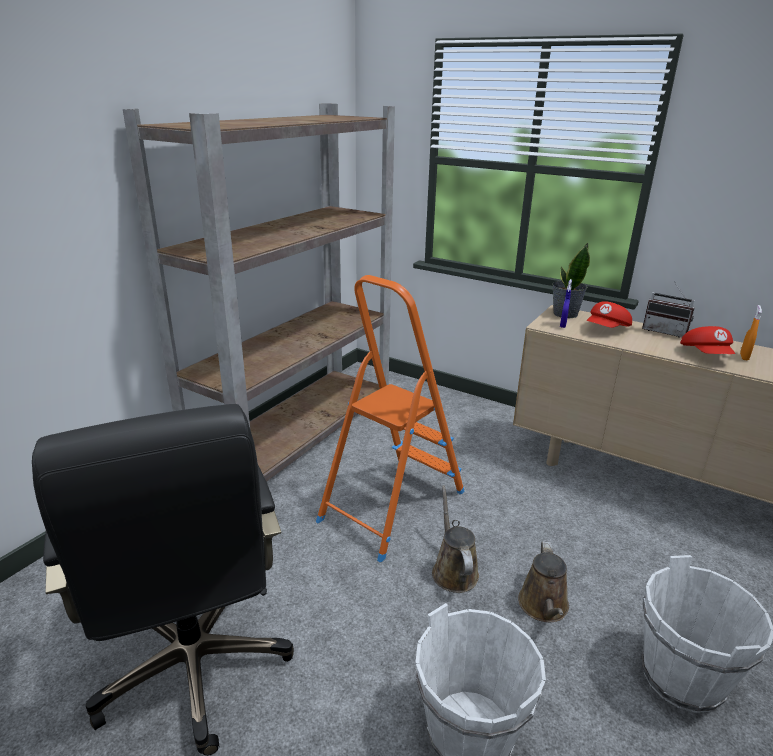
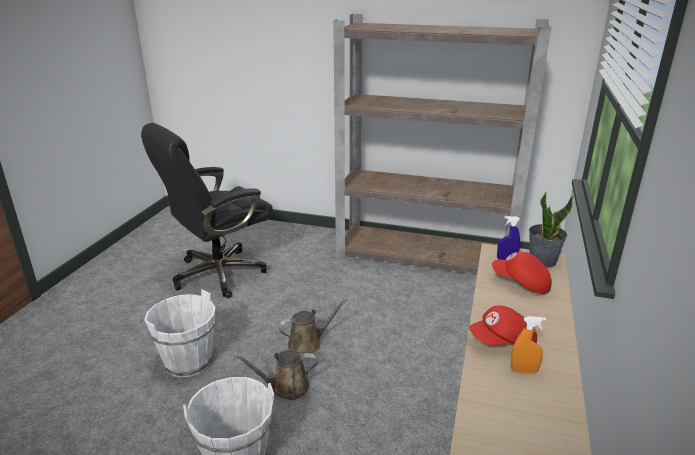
camera: 75 degrees right, 0 degrees up
orange step ladder [316,275,464,562] -> none
radio [642,281,695,338] -> none

